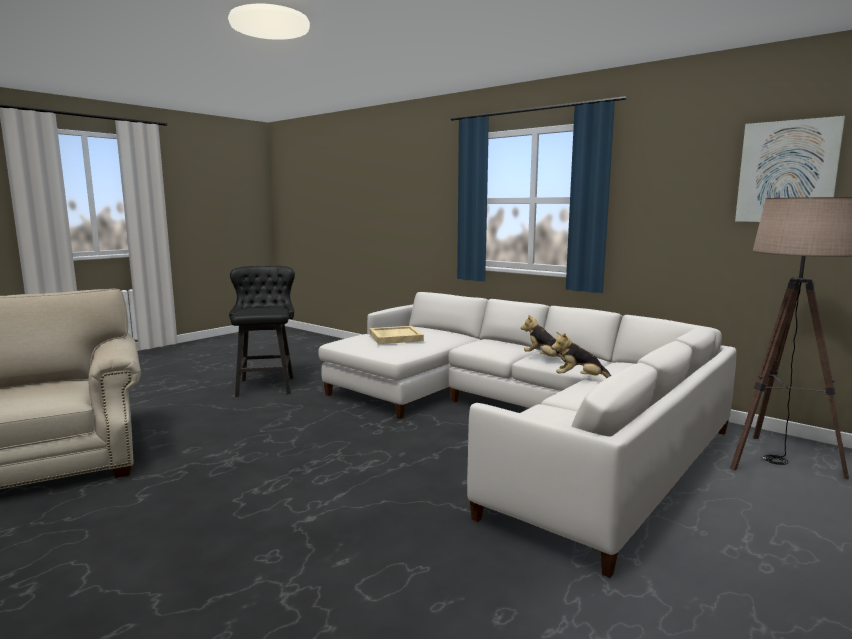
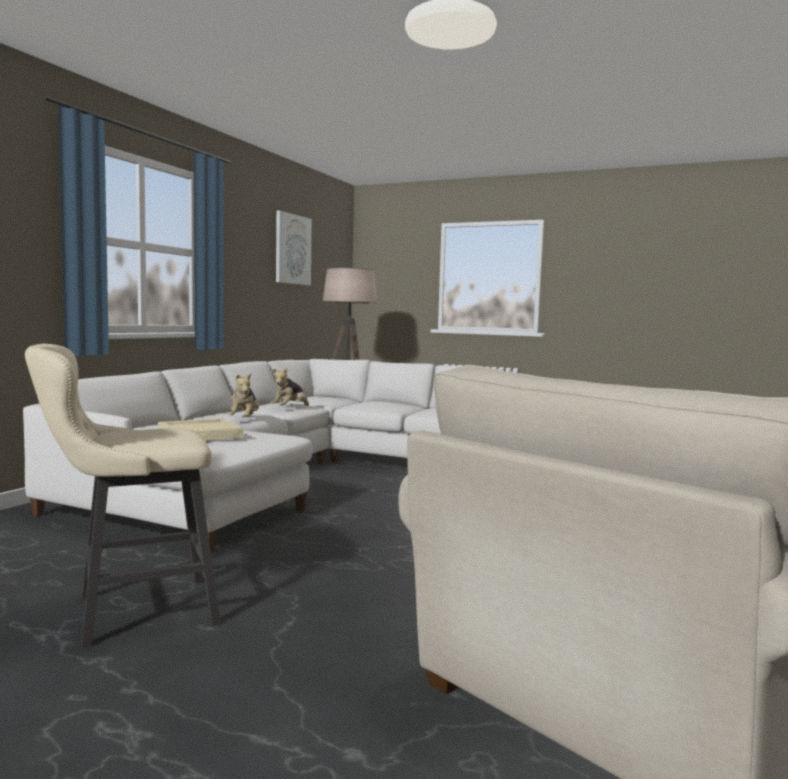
camera: 105 degrees left, 5 degrees down
black stool [229,266,295,397] -> beige stool [25,343,221,648]
plush toy [551,332,612,378] -> plush toy moved to [229,373,259,417]

